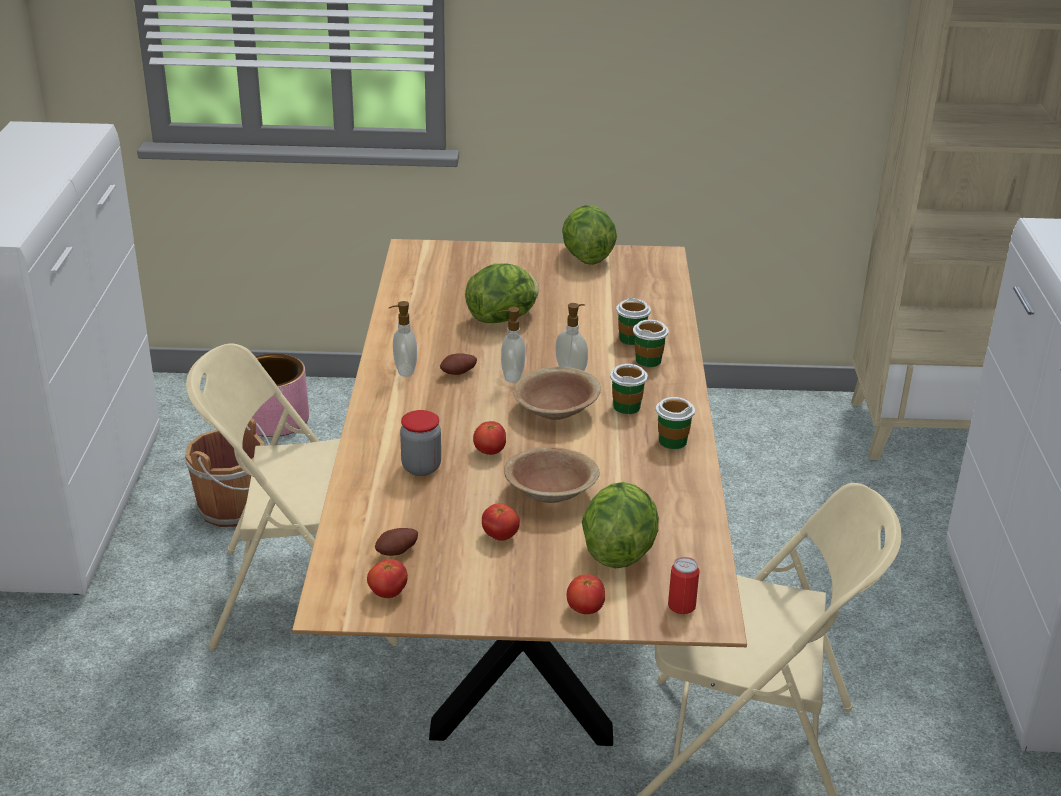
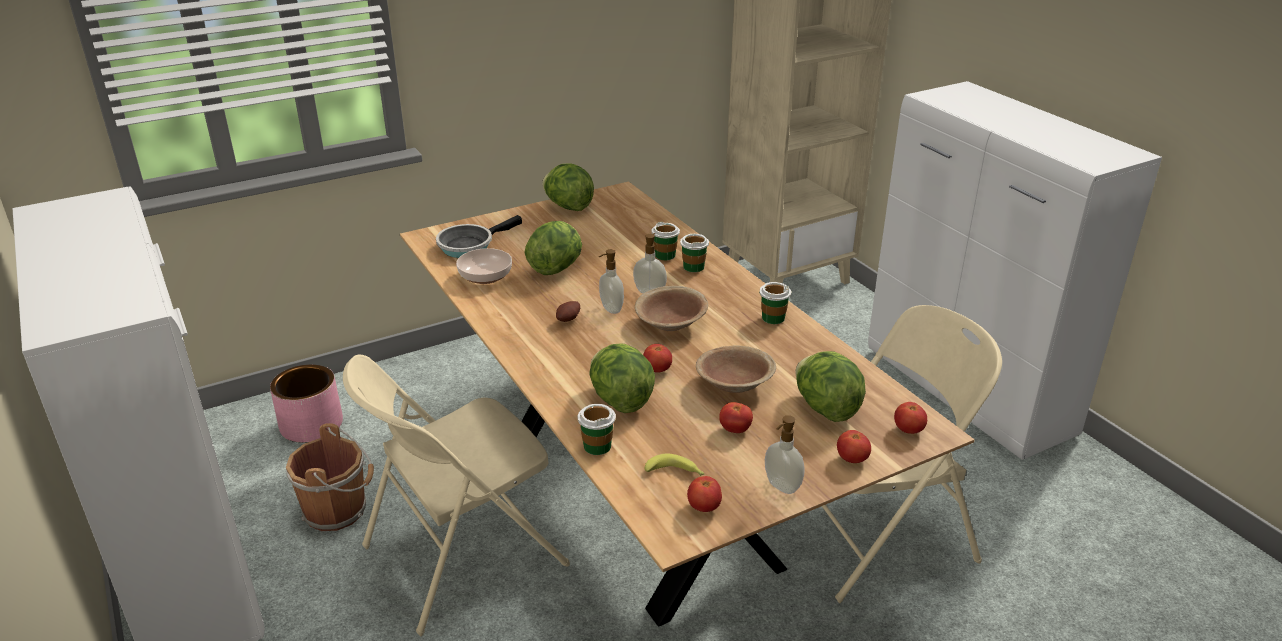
camera: 30 degrees left, 0 degrees up
potato [375,528,418,556] -> banana [645,454,705,476]
soap dispenser [389,301,417,377] -> soap dispenser moved to [765,415,804,494]
jar [400,410,441,476] -> lettuce [590,343,655,413]
cup [610,364,648,414] -> cup moved to [577,404,616,455]
can [668,557,700,614] -> tomato [894,402,927,434]
none -> frying pan [436,215,522,258]
none -> bowl [456,248,512,284]

